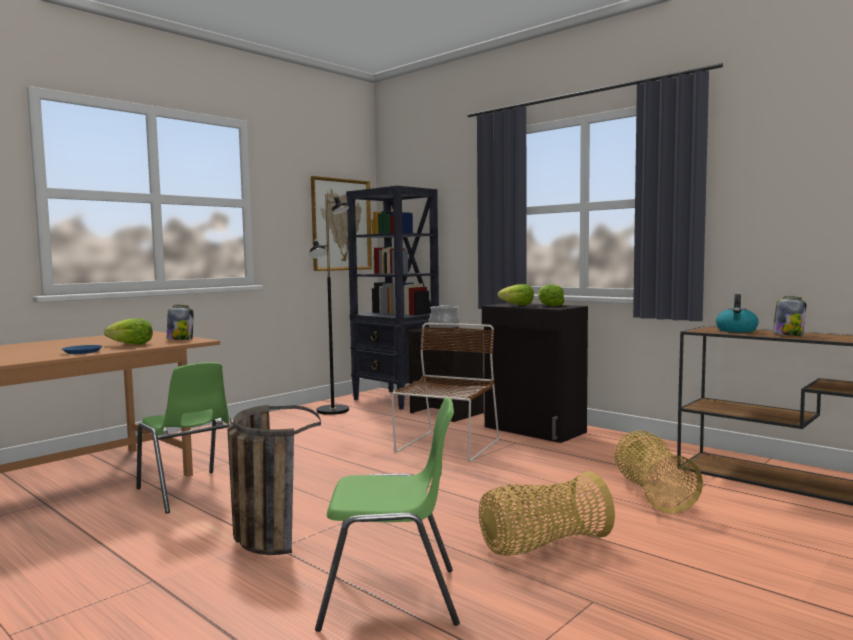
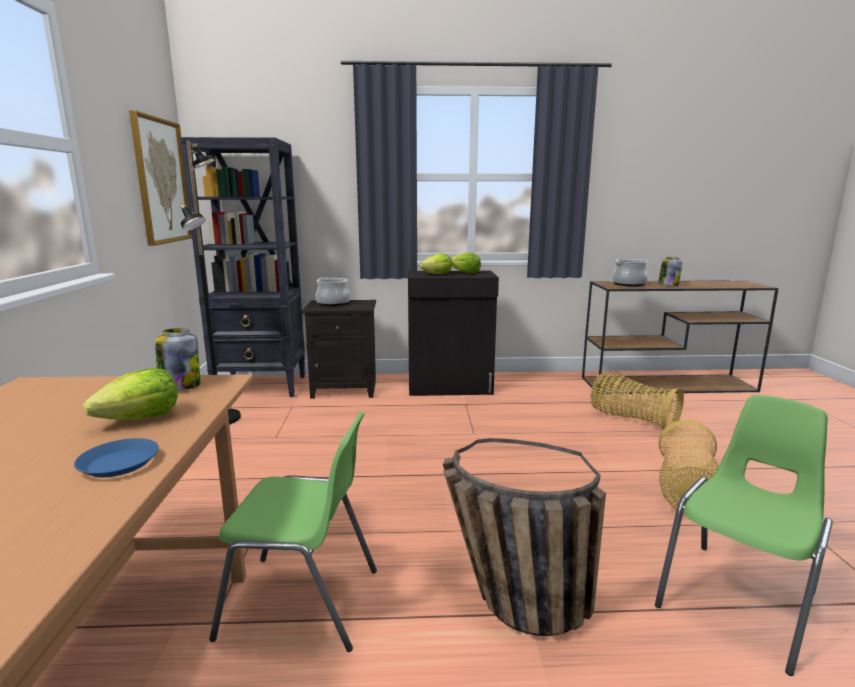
camera: 45 degrees left, 10 degrees up
brown chair [391,323,499,462] -> none
kettle [716,294,759,332] -> cooking pot [612,259,650,287]

